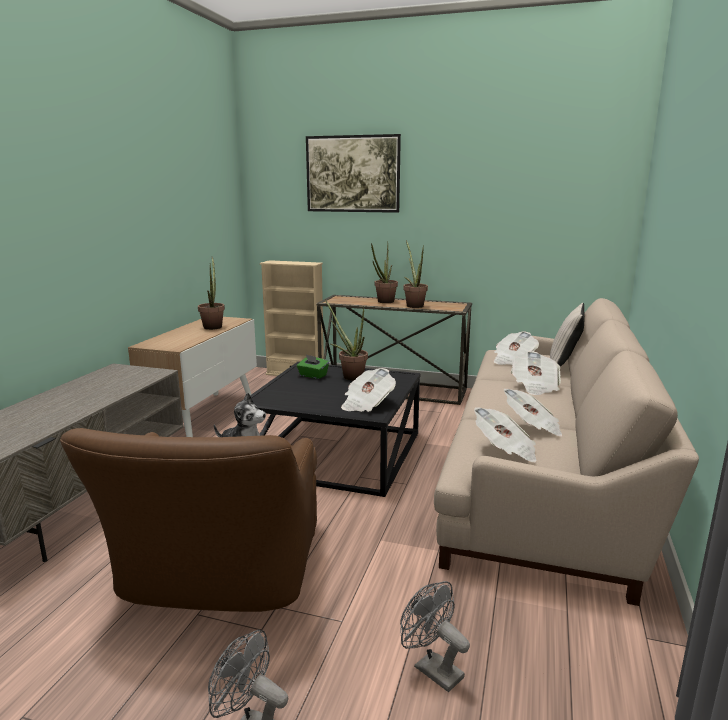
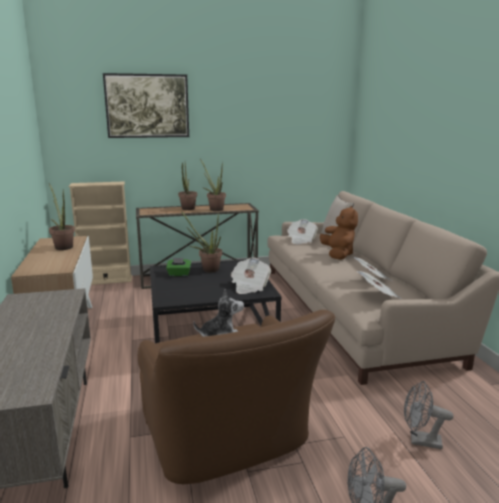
camera: 30 degrees left, 0 degrees up
newspaper [511,351,561,395] -> brown plush toy [320,206,358,260]

